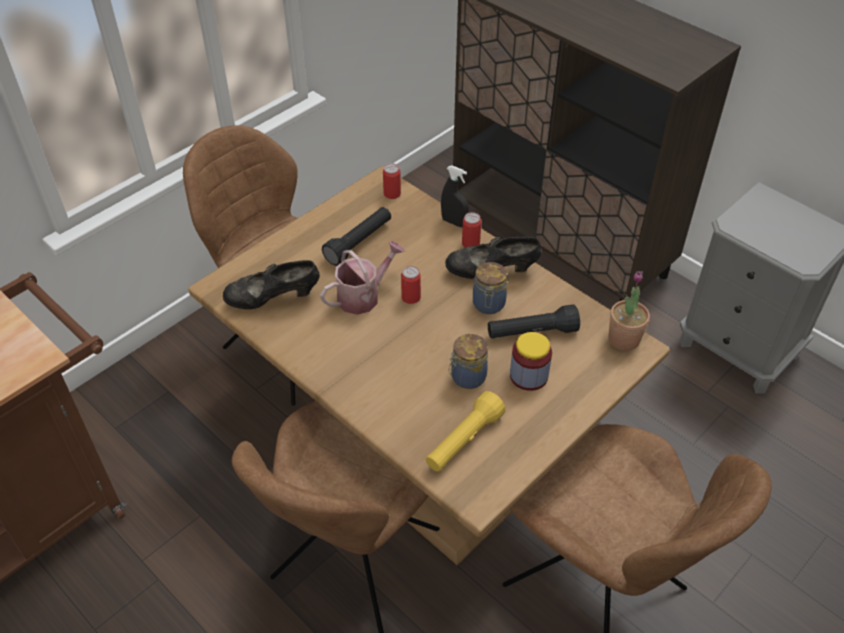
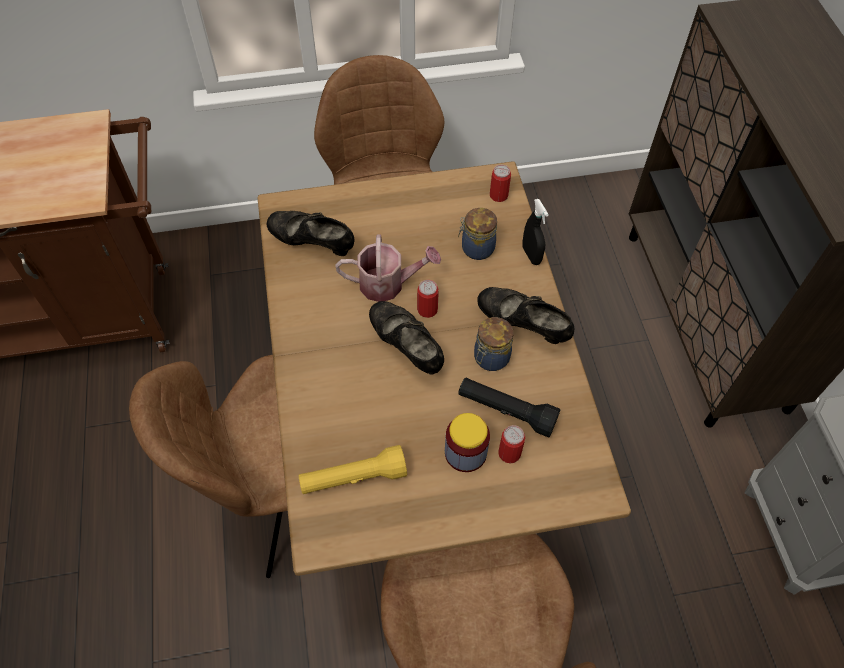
camera: 35 degrees right, 10 degrees up
black flashlight [322,207,391,266] -> none
jar [449,334,488,389] -> jar moved to [458,208,497,260]
can [462,212,481,247] -> can moved to [498,425,525,463]
potted plant [609,271,650,351] -> none
none -> black shoe [369,301,444,375]

